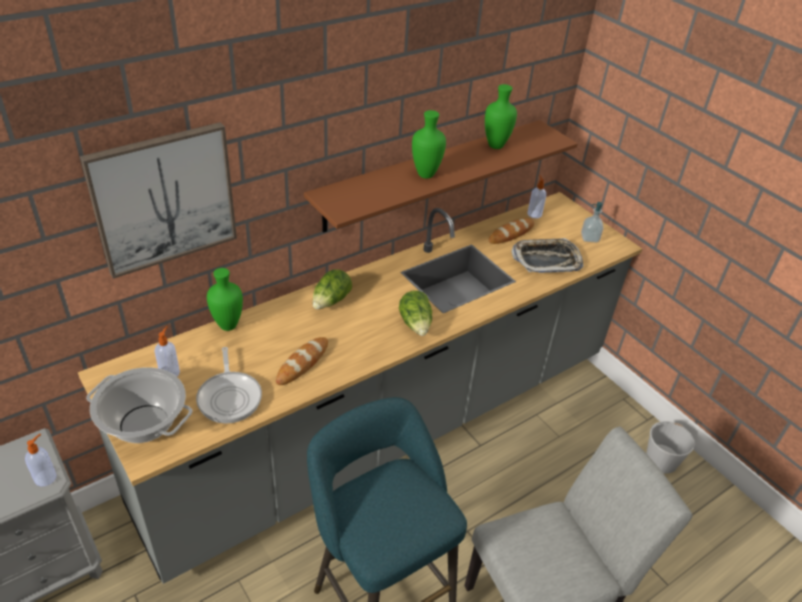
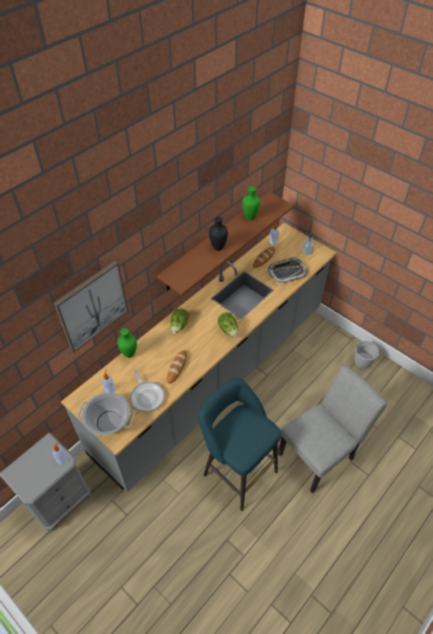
camera: 10 degrees left, 10 degrees up
green vase [412,110,446,179] -> black vase [209,216,228,251]

